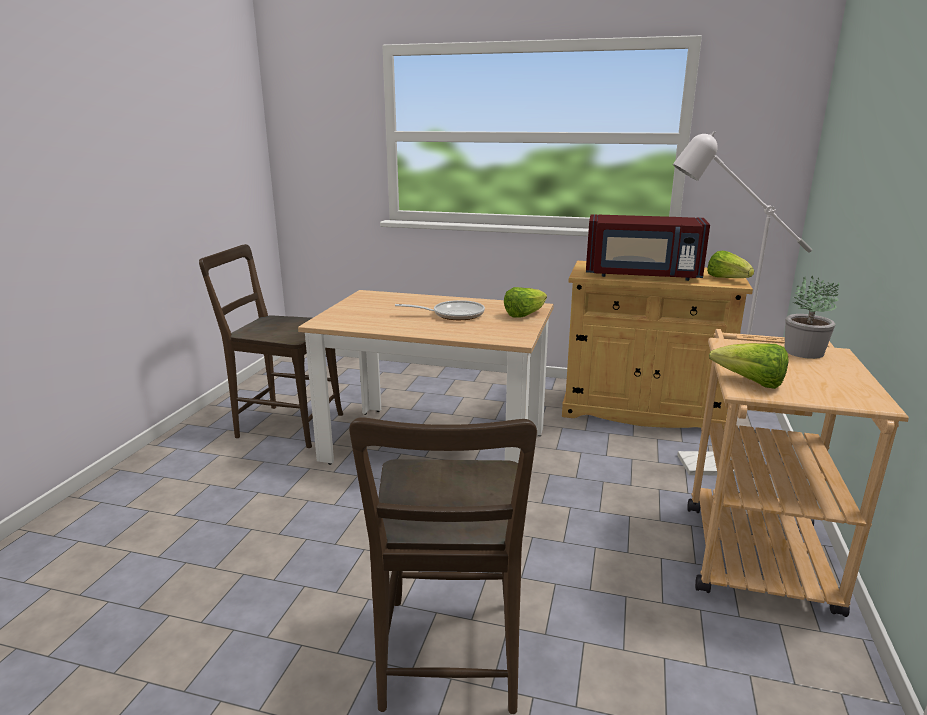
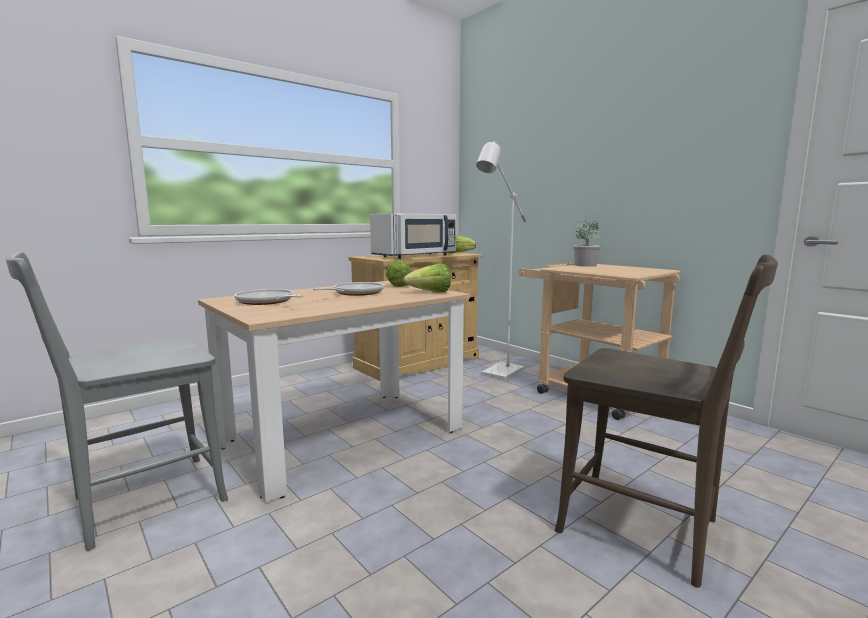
camera: 55 degrees left, 10 degrees down
brown chair [199,244,343,448] -> grey chair [6,252,228,551]
red microwave [586,214,710,281] -> white microwave [370,214,456,259]
lettuce [709,343,789,389] -> lettuce moved to [403,263,451,292]
none -> frying pan [234,289,303,305]

